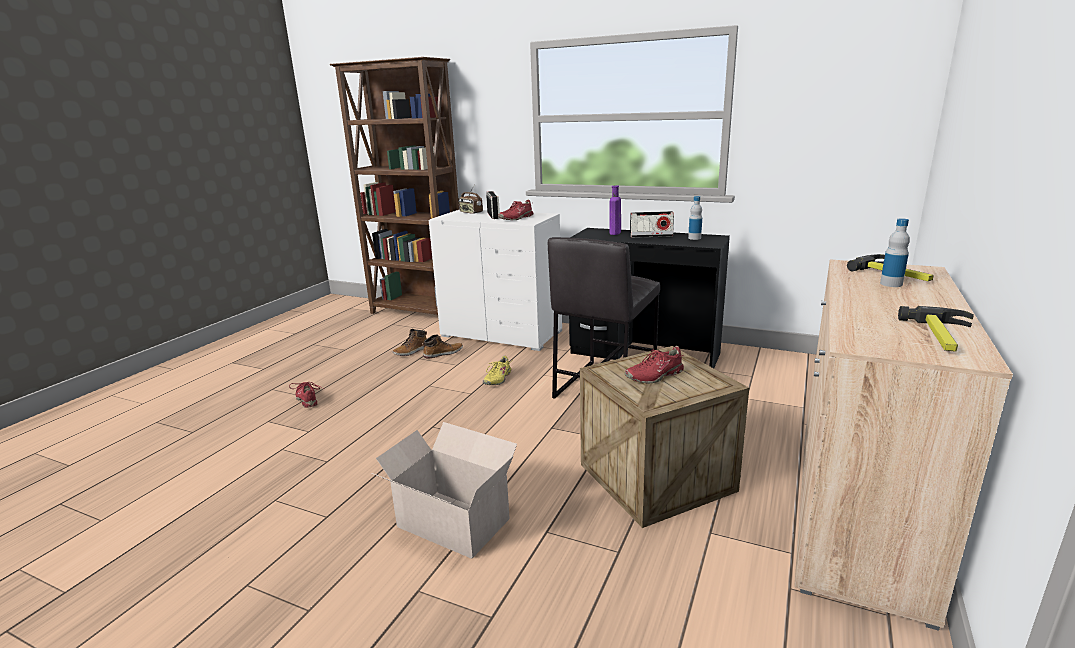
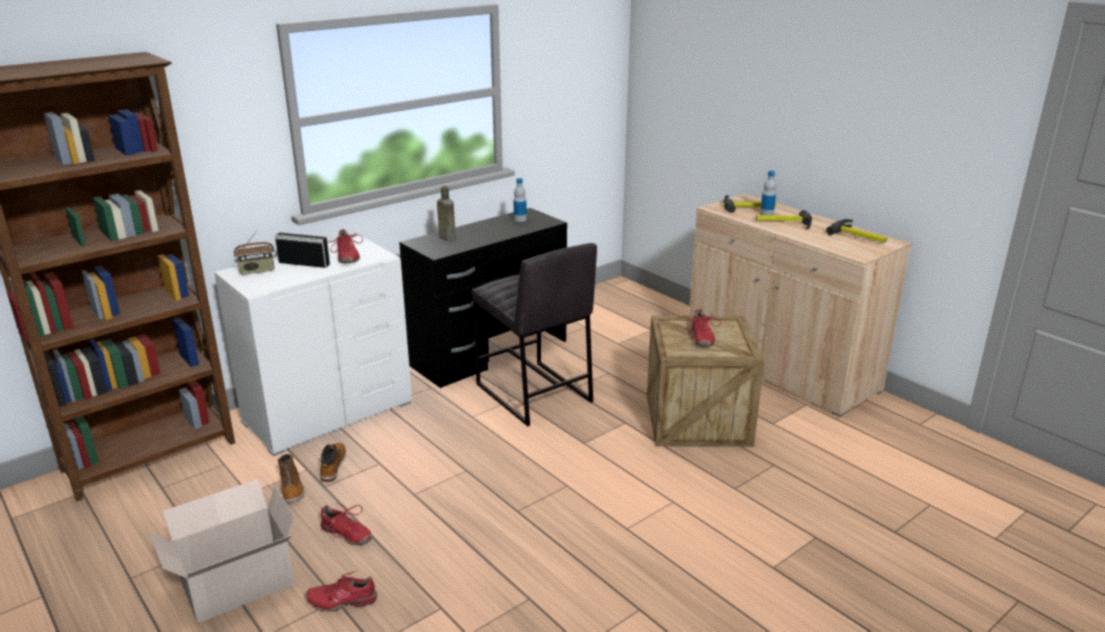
camera: 65 degrees left, 5 degrees up
cardboard box [371,422,517,559] -> cardboard box moved to [149,479,295,623]
yellow shoe [483,355,511,385] -> none
purple bottle [609,185,621,235] -> brown bottle [437,186,456,241]
radio [630,211,674,238] -> none
none -> red shoe [320,502,372,545]
none -> hammer [756,210,812,229]

